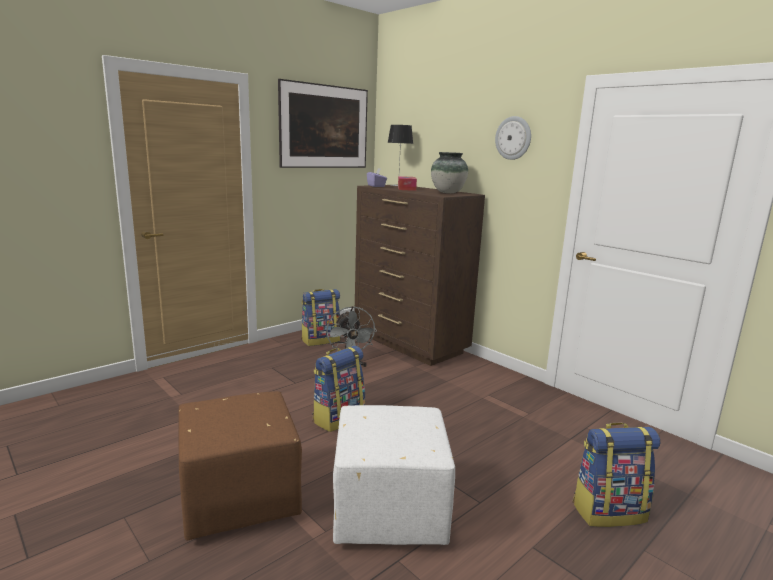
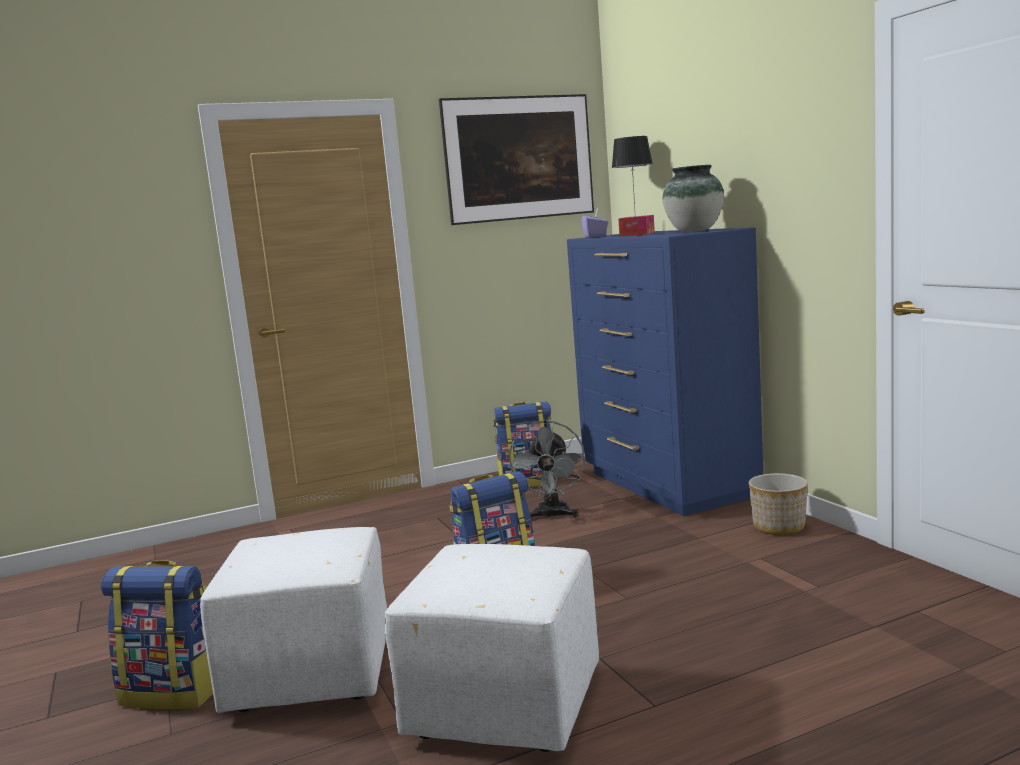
camera: 20 degrees right, 5 degrees down
brown ottoman [178,391,302,540] -> white ottoman [200,527,387,713]
brown dresser [354,185,485,366] -> blue dresser [567,227,763,516]
wall clock [495,116,531,160] -> none
backpack [573,423,660,527] -> backpack moved to [101,560,213,710]
none -> planter [749,473,808,535]

